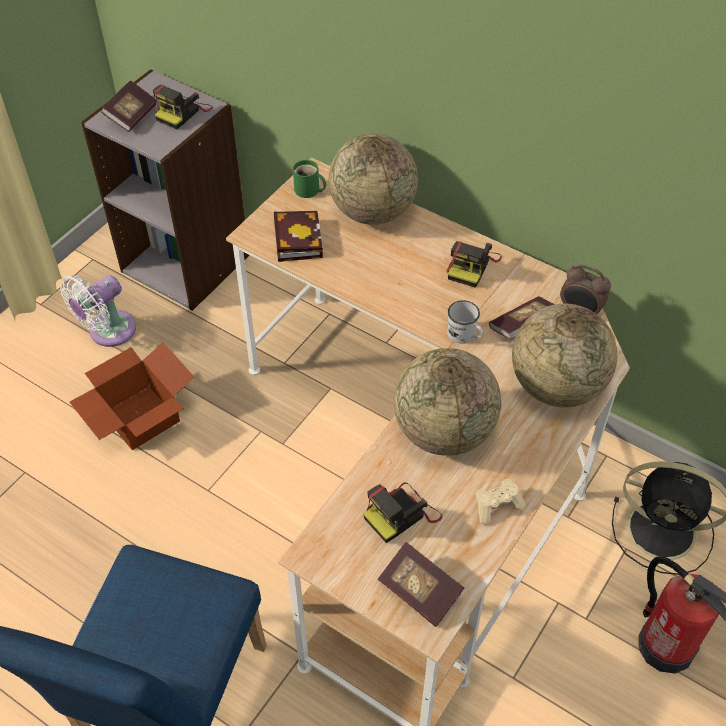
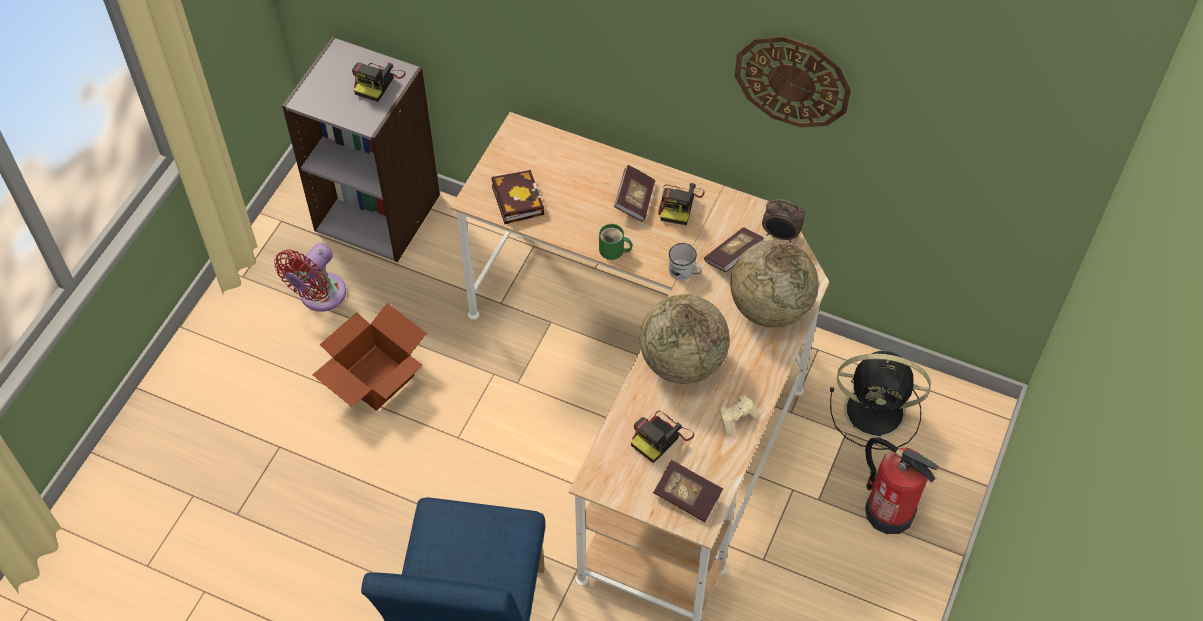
camera: 10 degrees left, 5 degrees up
white fan [60,275,136,347] -> red fan [274,243,346,312]
book [101,80,156,132] -> book moved to [614,165,655,221]
green mug [293,160,326,198] -> green mug moved to [599,224,633,260]
globe [329,134,418,225] -> none
none -> wall clock [735,36,851,128]

